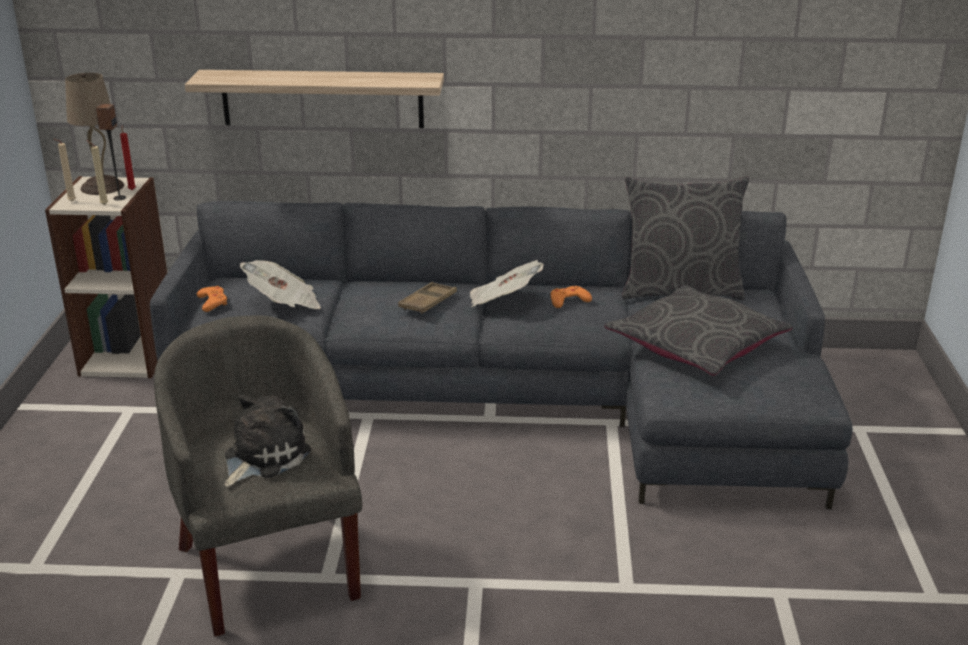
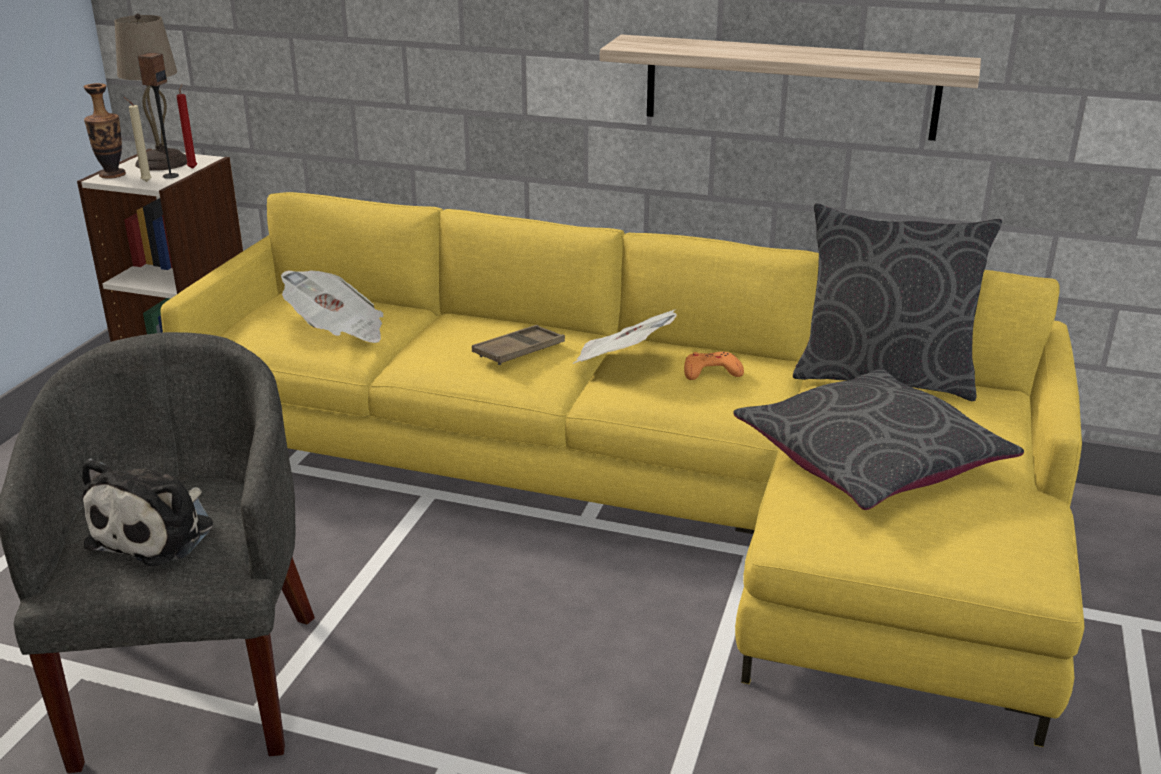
camera: 15 degrees right, 0 degrees up
beige candle [53,138,76,201] -> vase [83,83,126,179]
grey sofa [150,201,853,509] -> yellow sofa [161,192,1084,747]
shelf [185,70,444,128] -> shelf moved to [600,35,981,141]
orange game controller [197,286,227,312] -> none
plush toy [224,395,311,487] -> plush toy turned 150 degrees clockwise [82,458,213,566]

